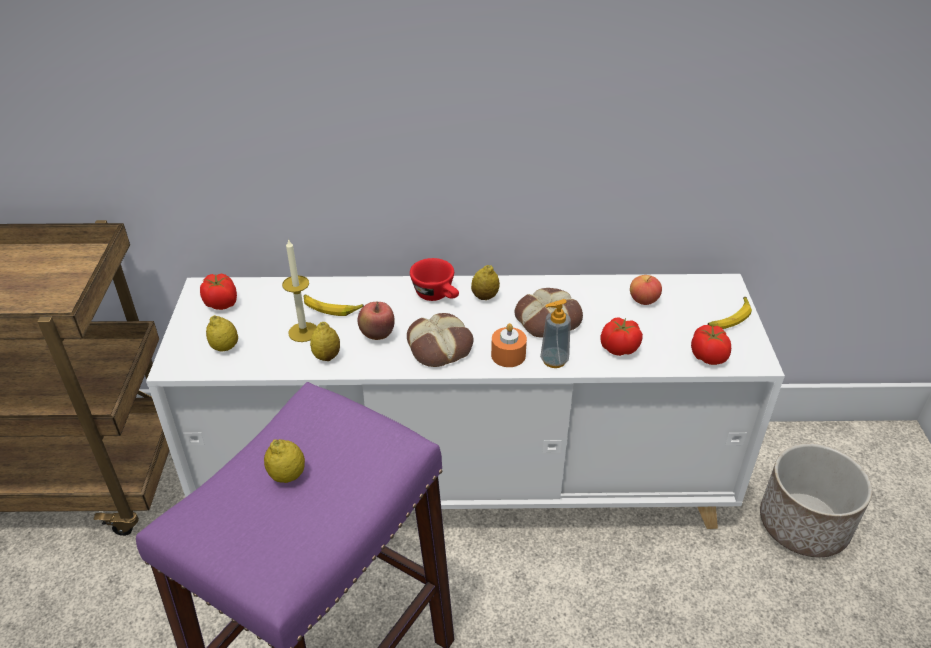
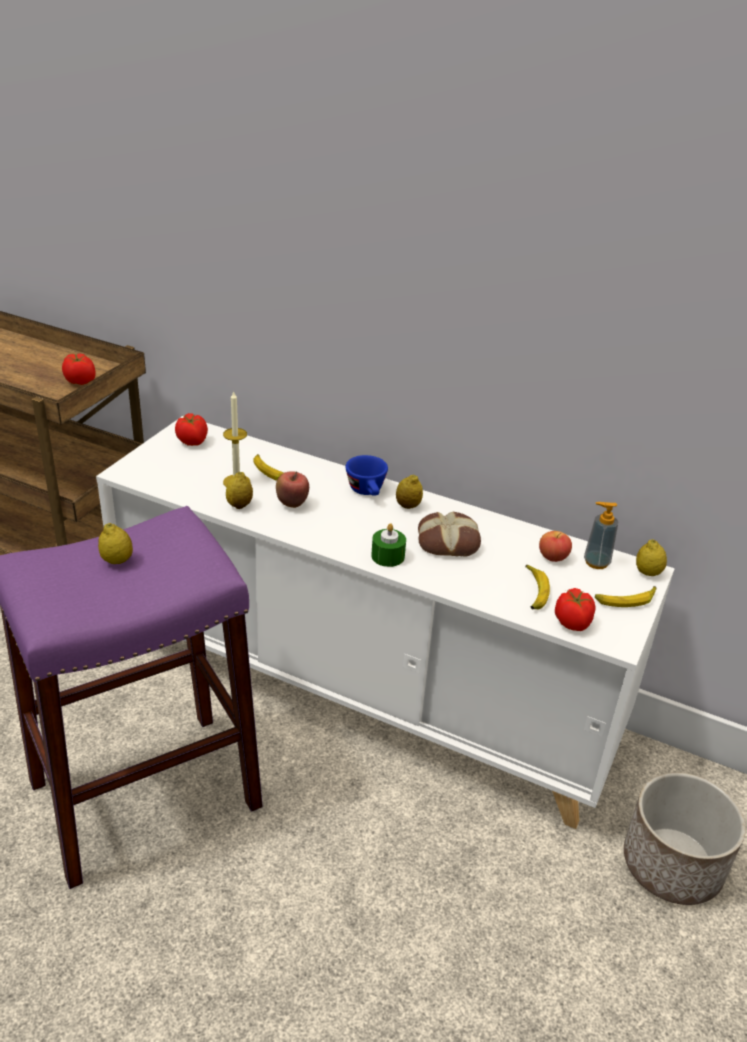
camera: 25 degrees right, 5 degrees down
lemon [206,315,238,351] -> lemon moved to [636,539,667,576]
bread [407,313,474,367] -> none
red cup [410,258,459,301] -> blue cup [345,455,388,496]
orange candle [491,323,527,367] -> green candle [371,523,406,567]
soap dispenser [540,299,571,368] -> soap dispenser moved to [584,502,618,569]
tomato [601,317,643,356] -> tomato moved to [62,353,95,385]
none -> banana [525,565,550,609]

